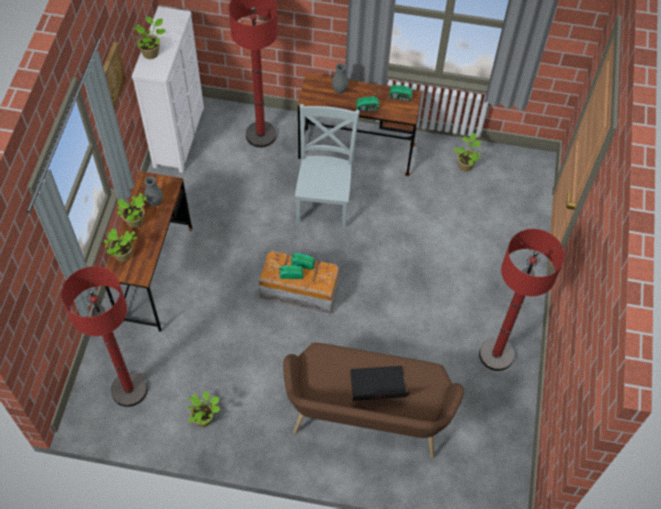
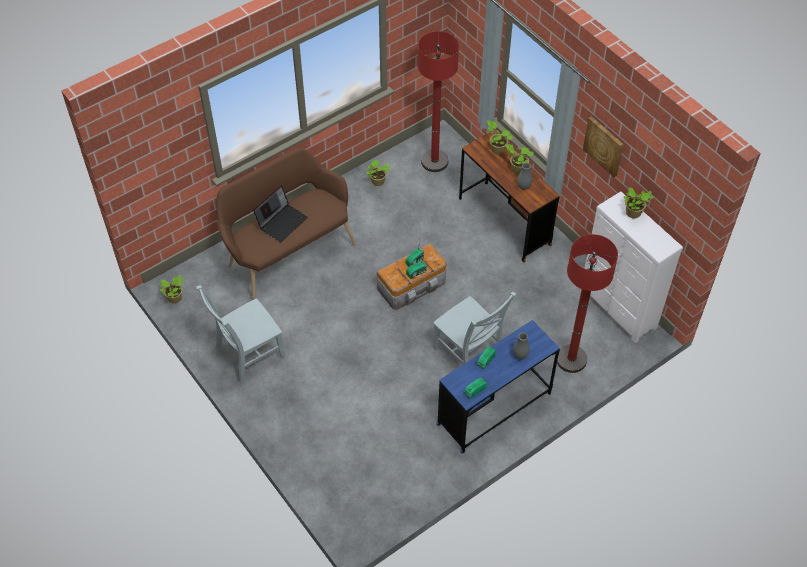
camera: 135 degrees right, 5 degrees down
brown desk [298,73,422,176] -> blue desk [436,320,560,454]
potted plant [454,133,481,172] -> potted plant moved to [160,274,185,304]
red floor lamp [479,229,565,371] -> grey chair [196,285,285,383]

